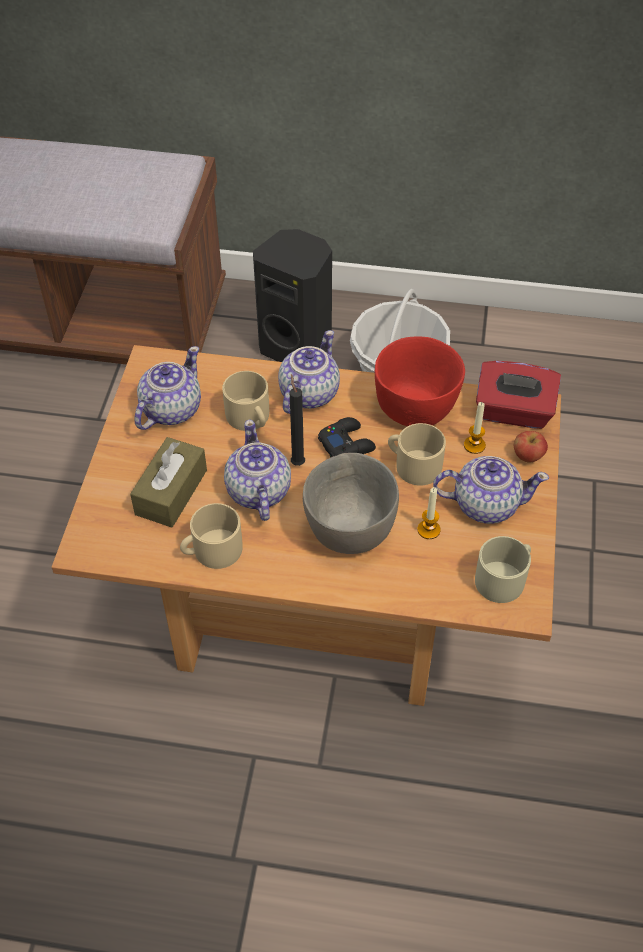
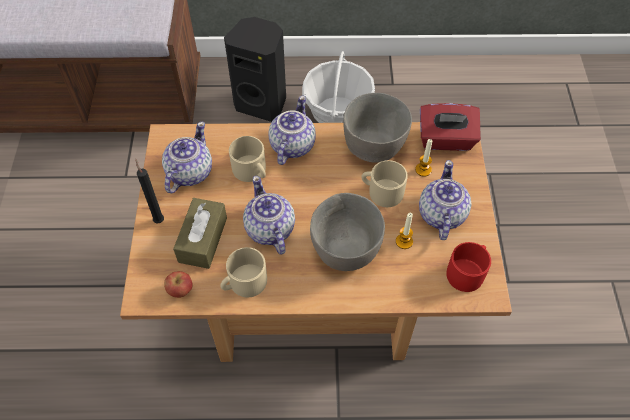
camera: 10 degrees left, 5 degrees up
black candle [290,374,305,466] -> black candle moved to [135,159,164,224]
black game controller [318,417,376,458] -> none
red bowl [375,337,465,426] -> grey bowl [343,93,412,163]
teapot [433,456,549,524] -> teapot turned 75 degrees counterclockwise [419,160,472,240]
beige mug [475,536,531,603] -> red mug [446,242,491,292]
apple [514,431,548,463] -> apple moved to [164,271,193,298]

